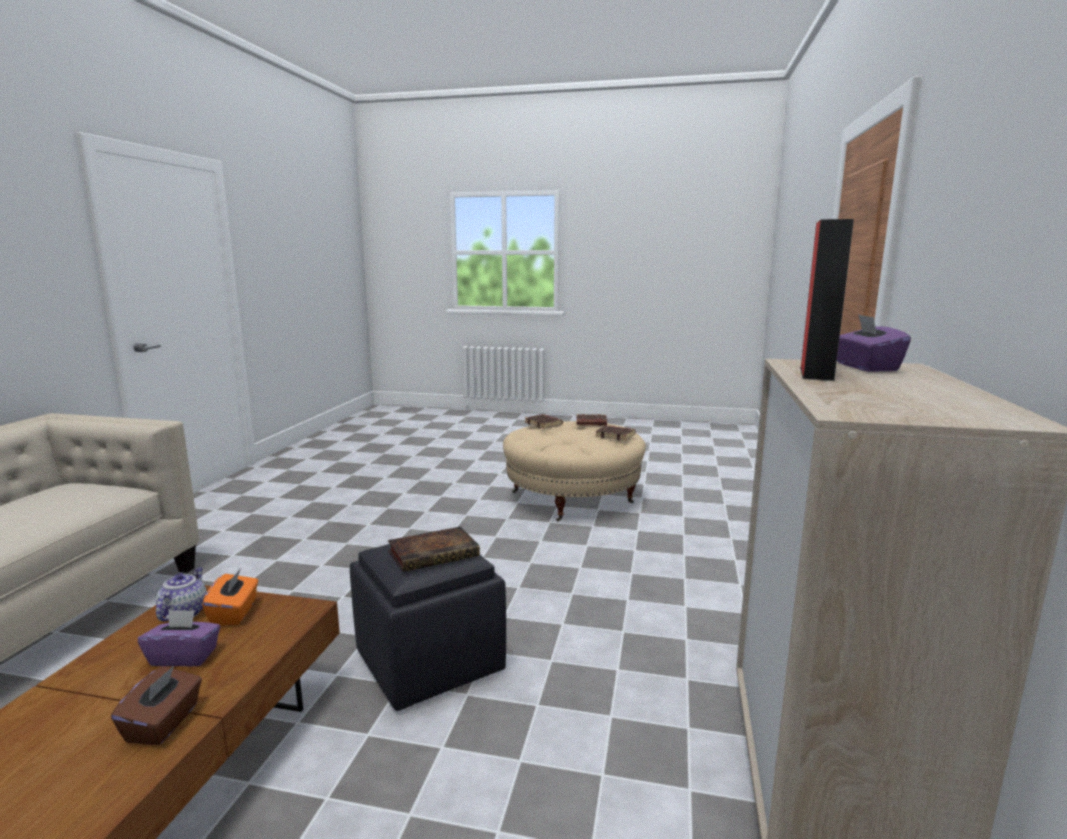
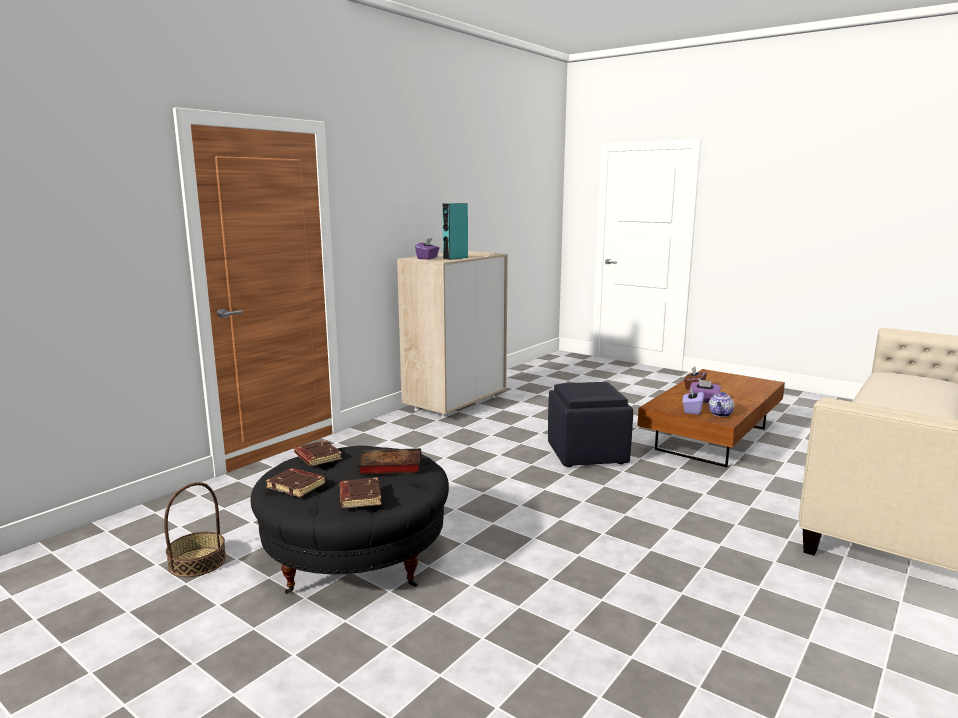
camera: 155 degrees left, 0 degrees up
orange tissue box [202,568,258,625] -> purple tissue box [683,386,704,415]
book [388,527,480,572] -> book moved to [358,448,421,475]
beige ottoman [503,421,646,521] -> black ottoman [250,446,449,594]
red speaker [800,219,854,381] -> turquoise speaker [442,203,468,260]
none -> basket [164,482,226,577]

